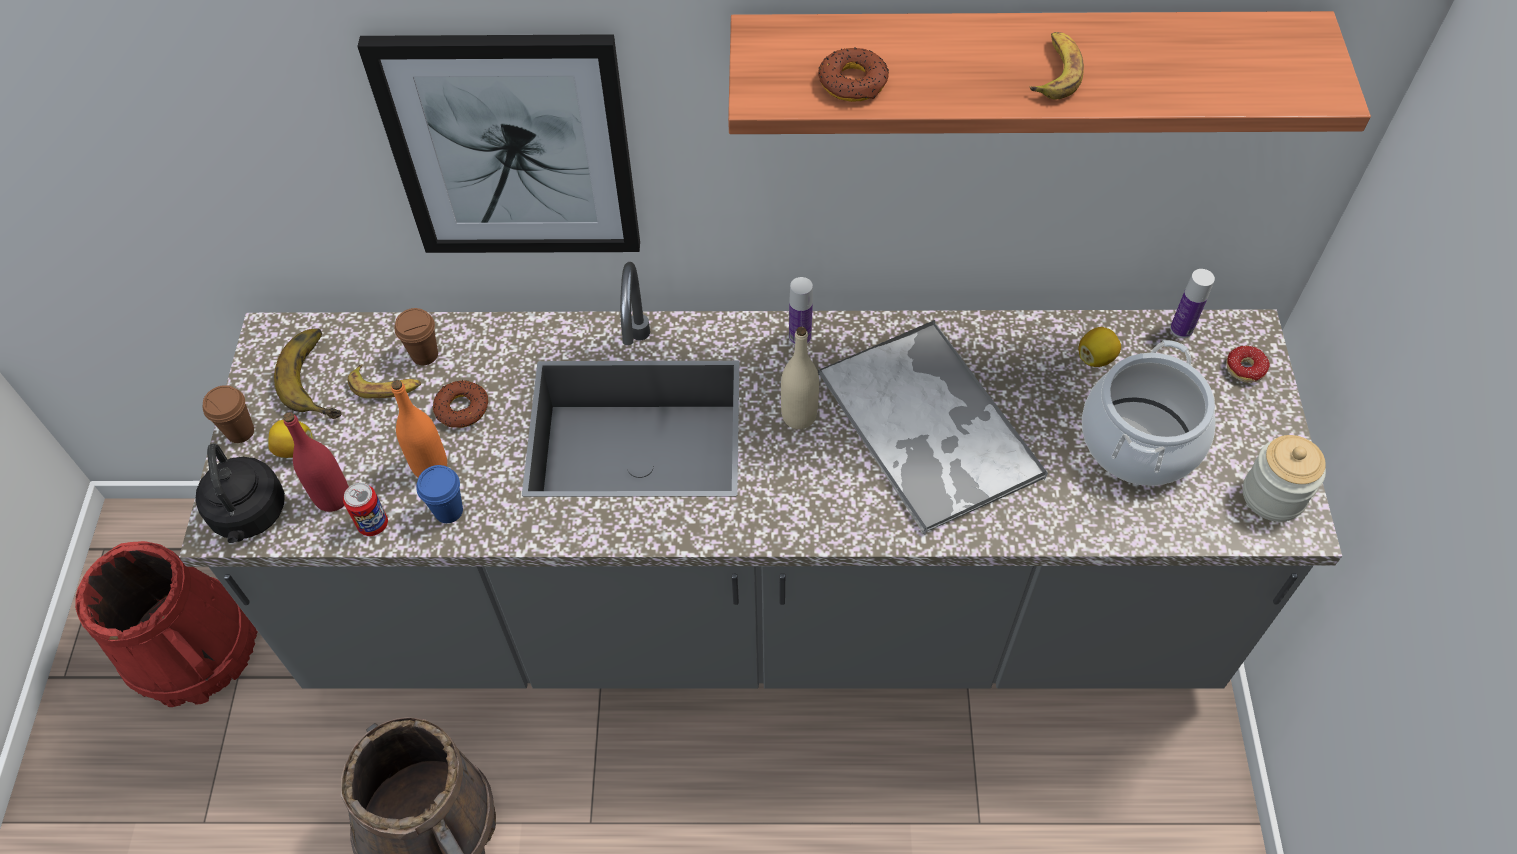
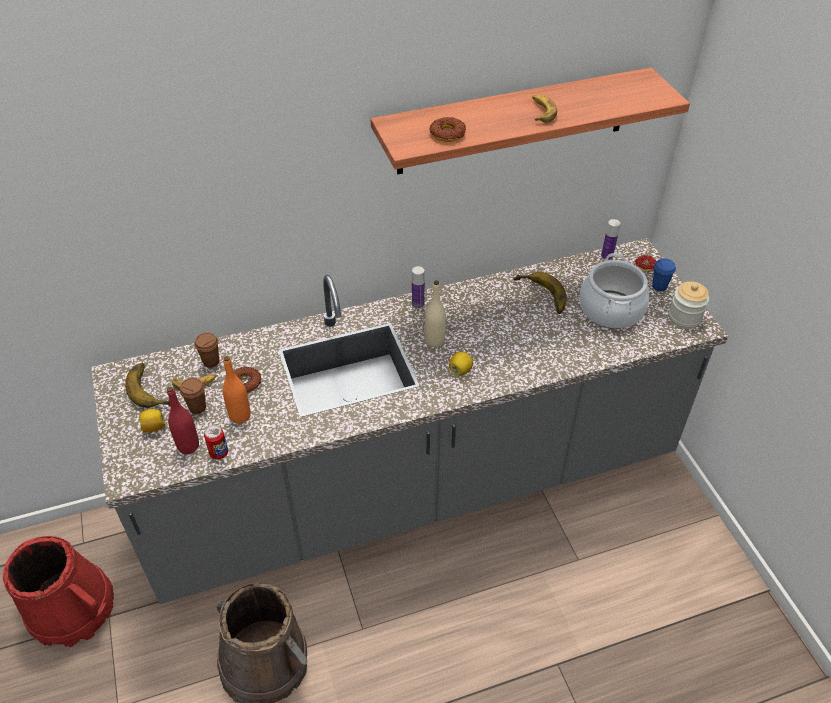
camera: 20 degrees left, 10 degrees down
black kettle [195,443,285,543] -> none
brown cup [203,385,254,443] -> brown cup moved to [180,378,206,414]
picture [357,34,640,253] -> none
blue cup [416,465,463,523] -> blue cup moved to [652,258,676,292]
tray [818,320,1048,535] -> none
lemon [1078,327,1121,367] -> lemon moved to [449,352,473,376]
none -> banana [514,272,567,314]

